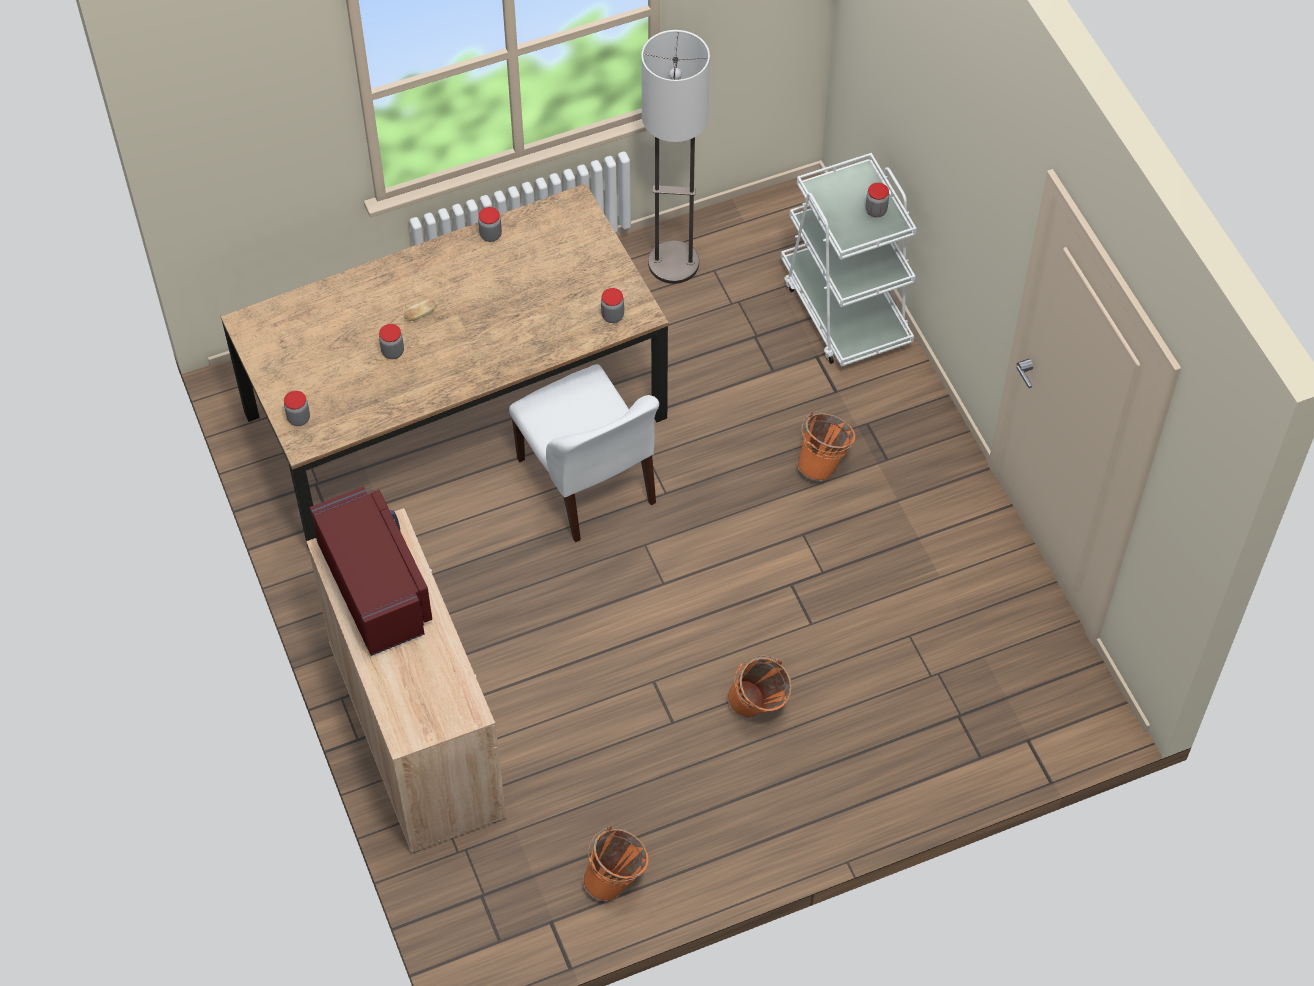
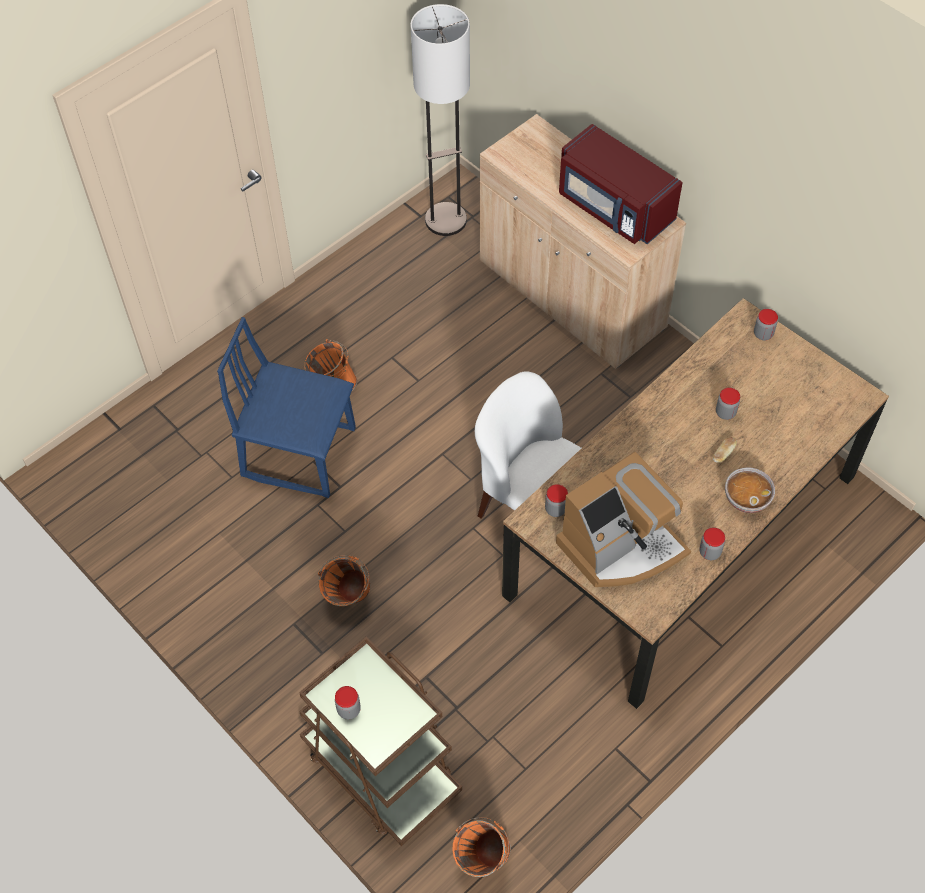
camera: 160 degrees right, 0 degrees up
orange bucket [583,826,648,901] -> orange bucket moved to [452,817,511,877]
floor lamp [641,30,710,284] -> floor lamp moved to [410,4,470,236]
white cart [781,153,917,367] -> brown cart [299,636,462,846]
none -> blue chair [217,317,356,498]
none -> coffee machine [556,452,691,587]
none -> bowl [725,467,775,513]

